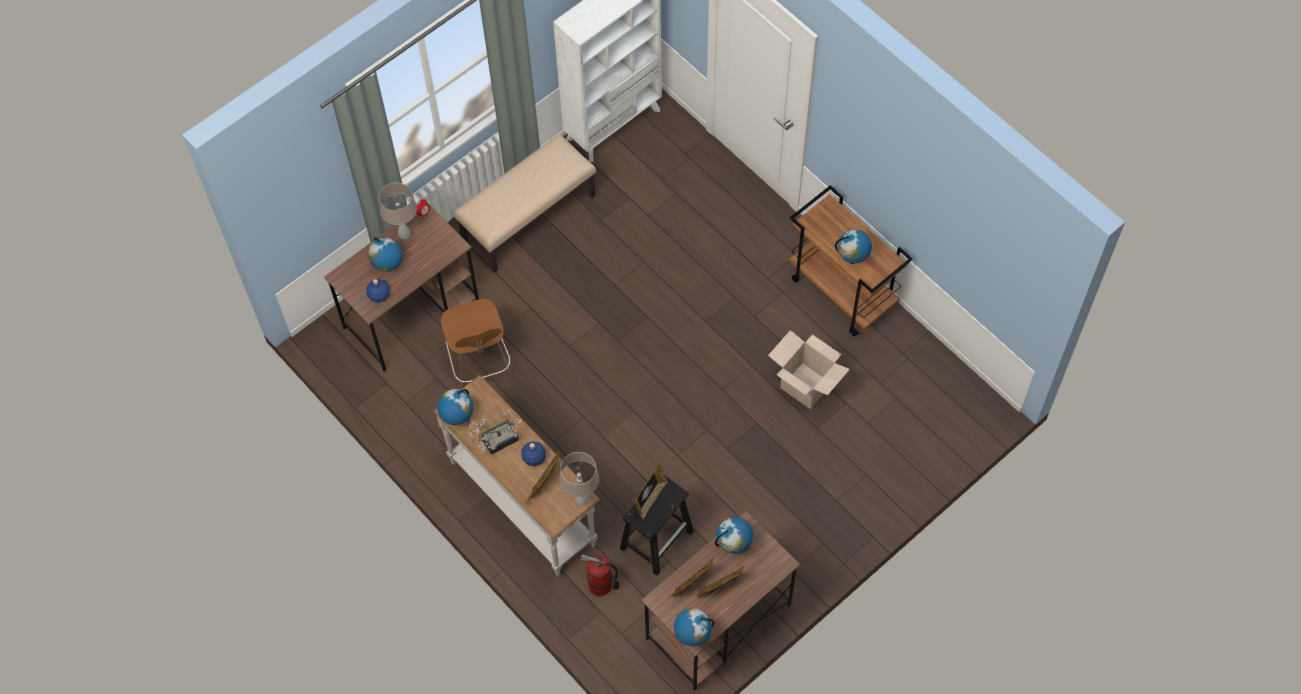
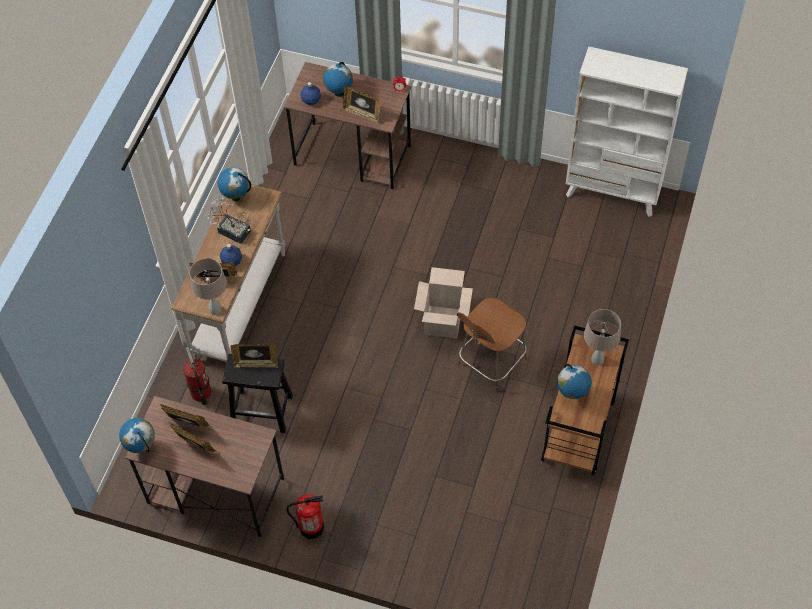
camera: 60 degrees right, 5 degrees down
beige table lamp [379,182,417,240] -> beige table lamp moved to [584,309,621,365]
brown chair [441,299,512,389] -> brown chair moved to [457,298,527,392]
beige bench [454,134,596,273] -> none
globe [715,516,753,554] -> none
cardboard box [768,330,850,409] -> cardboard box moved to [414,267,473,339]
none -> fire extinguisher [287,494,324,539]
none -> picture frame [343,86,380,124]

